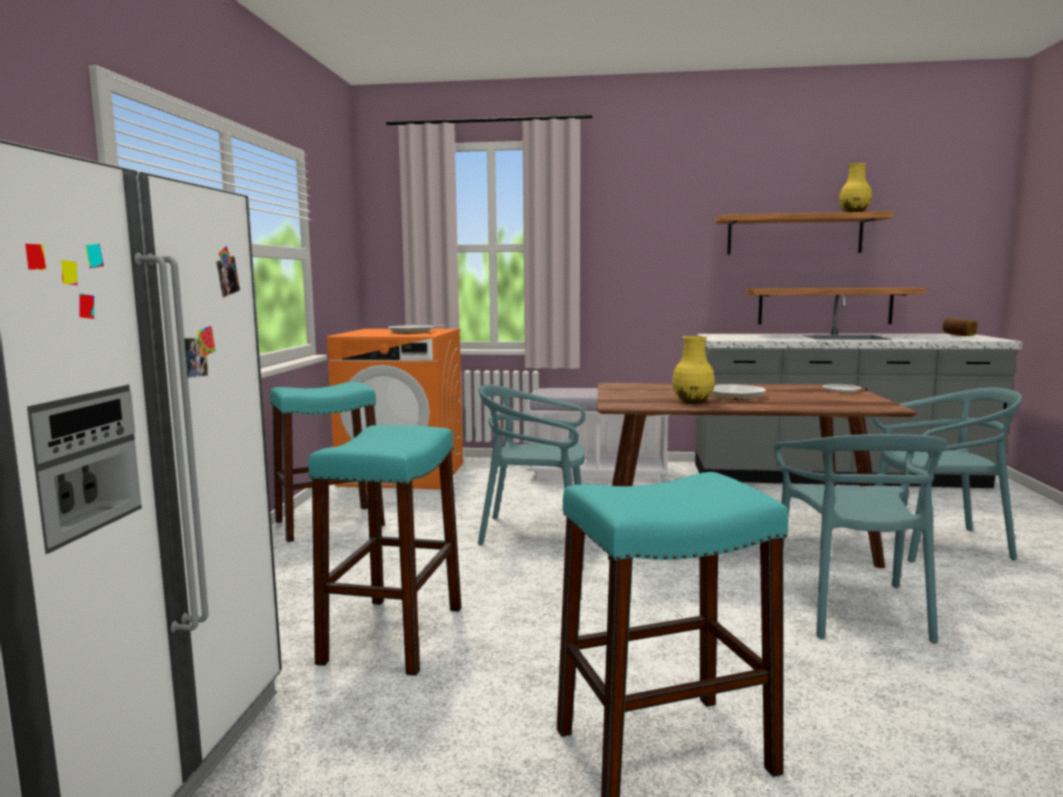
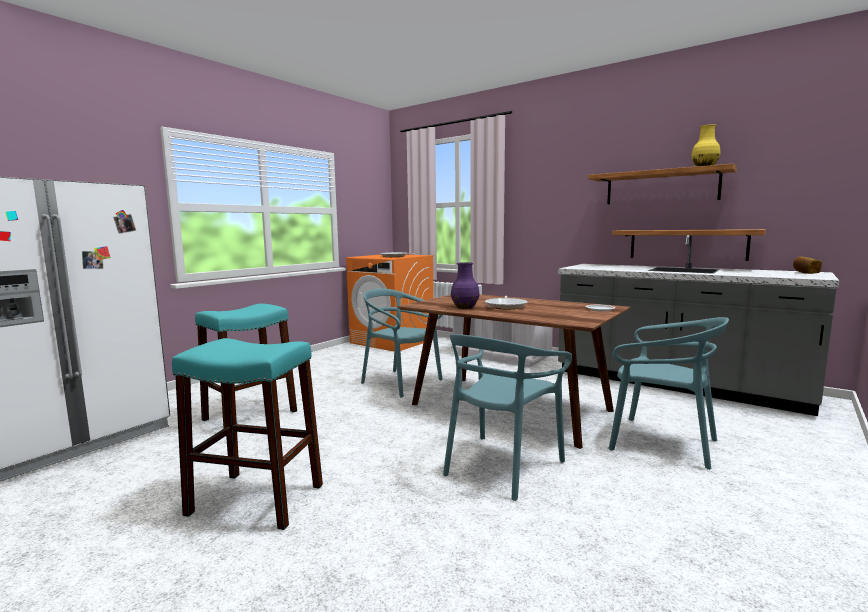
camera: 30 degrees right, 0 degrees up
turquoise stool [270,381,385,542] -> none
yellow vase [672,336,715,404] -> purple vase [451,262,480,309]

